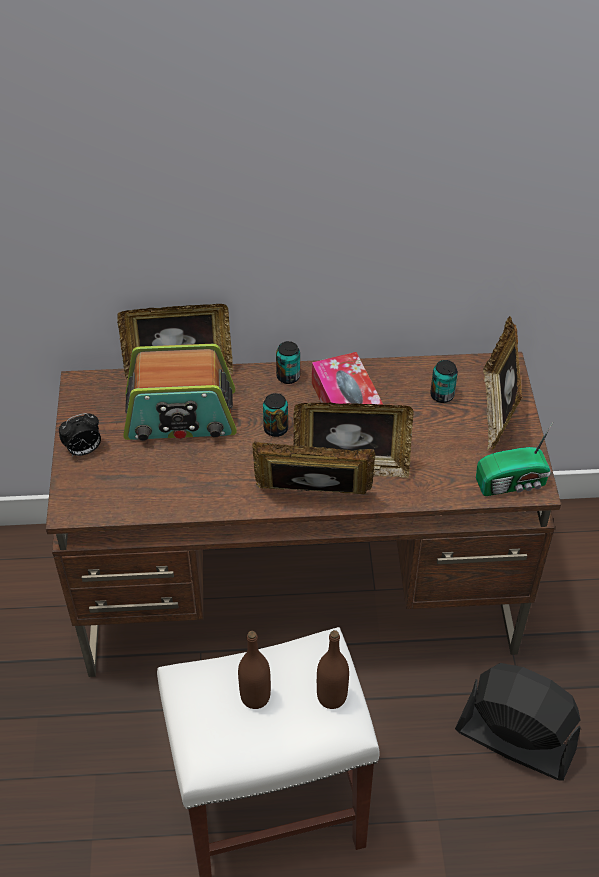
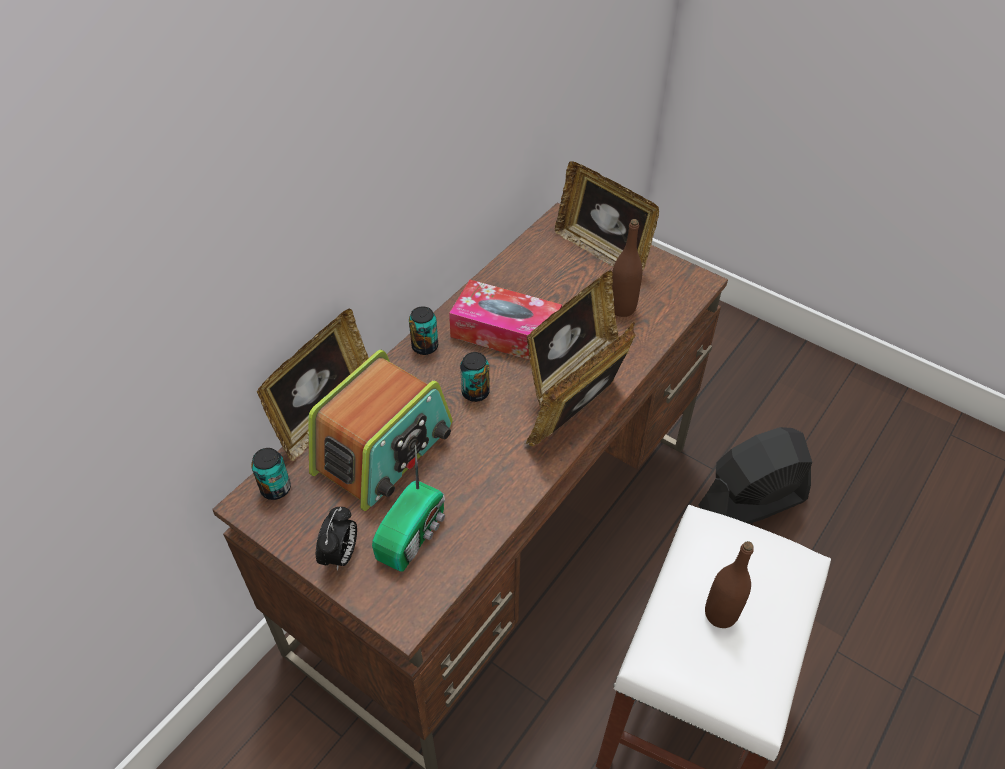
camera: 50 degrees left, 0 degrees up
brown bottle [317,630,349,709] -> brown bottle moved to [612,219,642,317]
can [430,360,458,403] -> can moved to [251,448,291,500]
radio [476,422,553,496] -> radio moved to [372,445,445,572]

